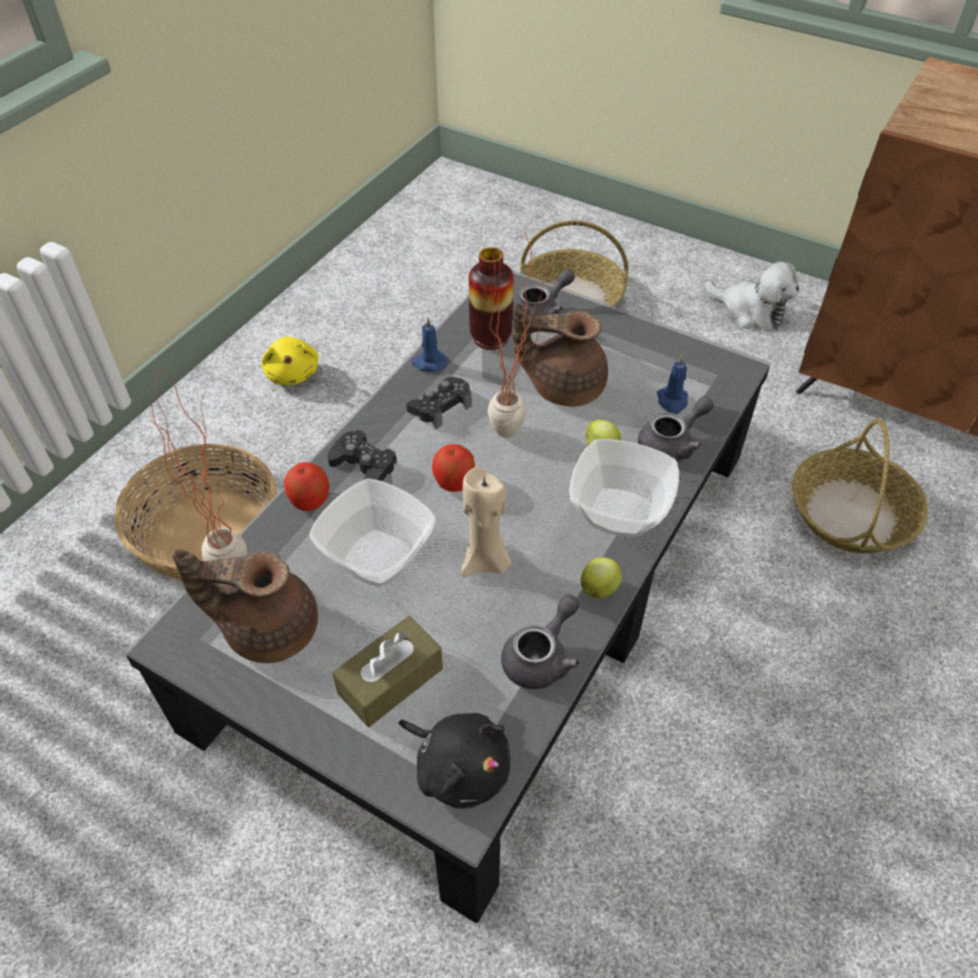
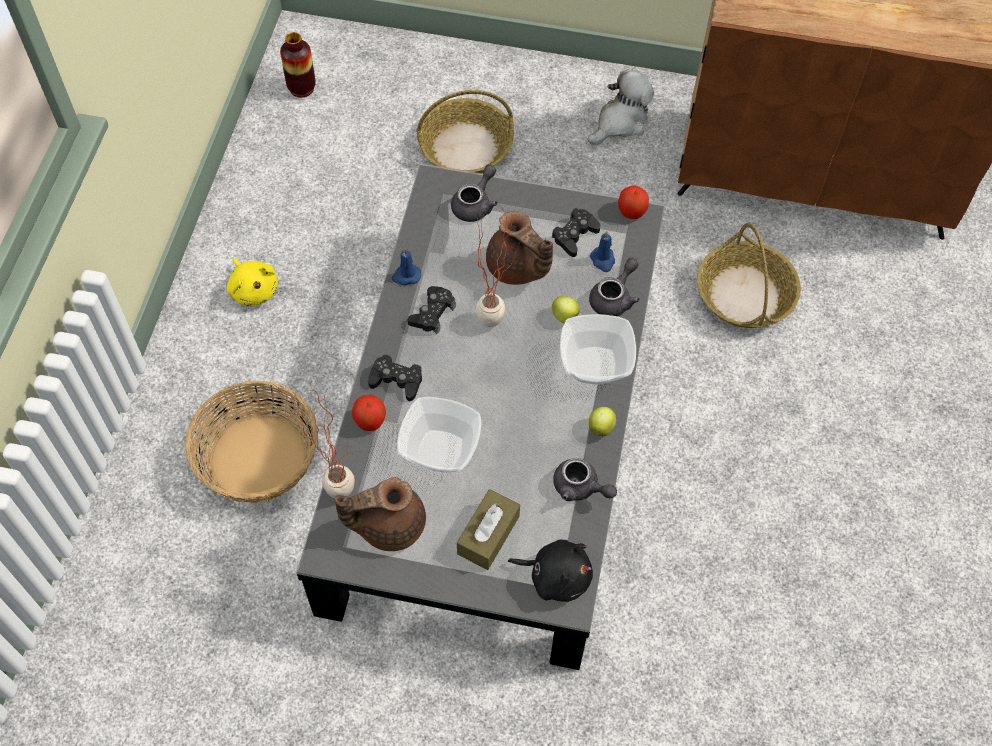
camera: 20 degrees left, 10 degrees up
apple [432,444,475,492] -> apple moved to [618,186,649,219]
beige candle [461,467,511,578] -> none
vase [469,247,514,350] -> vase moved to [280,32,316,97]
grey teapot [501,594,580,689] -> grey teapot turned 105 degrees clockwise [553,458,617,501]
brown teapot [513,303,608,407] -> brown teapot turned 120 degrees counterclockwise [486,211,553,285]
plush toy [704,262,799,331] -> plush toy turned 60 degrees counterclockwise [587,69,654,145]
none -> black game controller [552,208,600,257]

